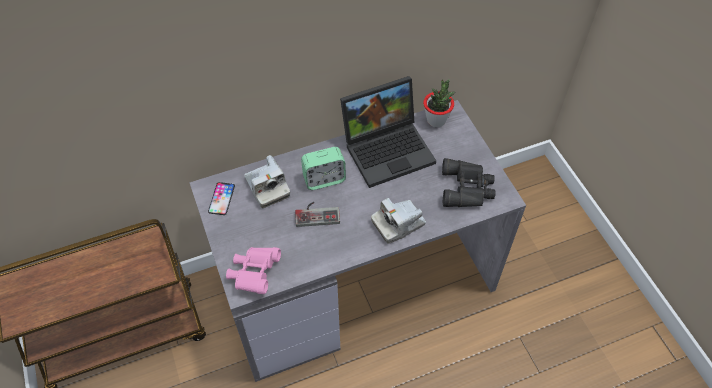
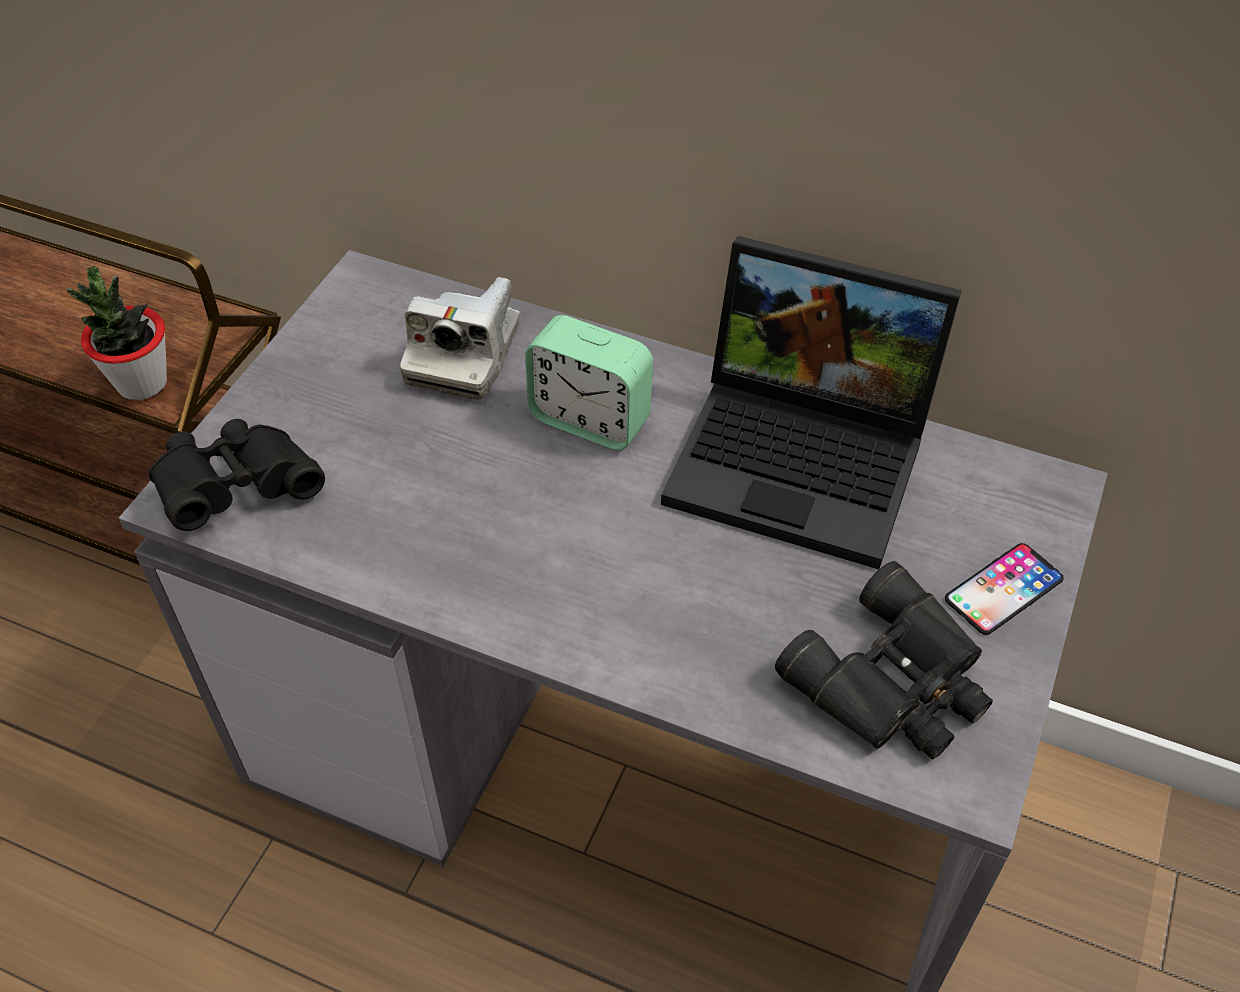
camera: 45 degrees right, 5 degrees down
phone [208,182,235,215] -> phone moved to [945,543,1064,635]
pink binoculars [226,247,281,294] -> black binoculars [149,419,325,531]
game controller [295,202,340,227] -> none
camera [371,198,426,244] -> none
potted plant [423,79,455,127] -> potted plant moved to [67,267,167,400]

